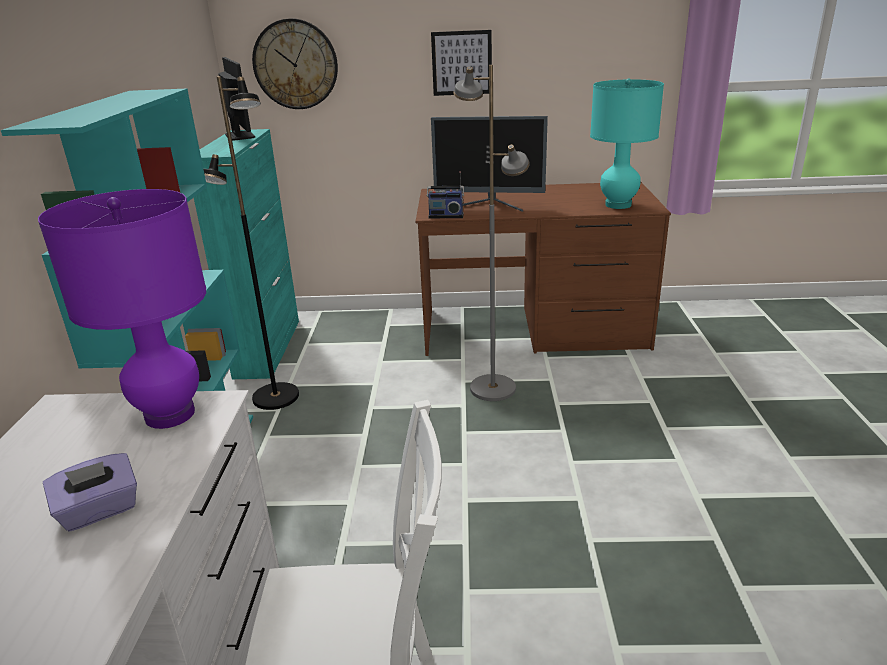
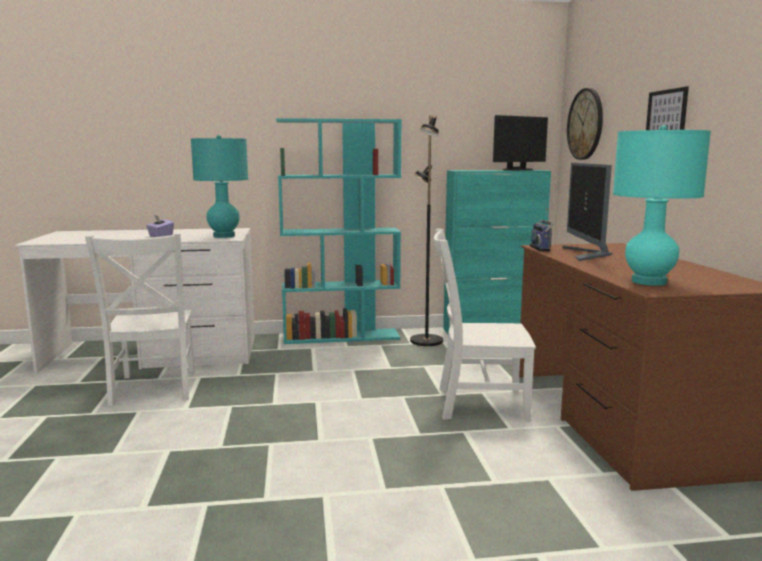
camera: 80 degrees right, 15 degrees down
purple table lamp [38,189,206,429] -> turquoise table lamp [191,135,248,238]
grey floor lamp [453,65,530,401] -> white chair [434,229,536,421]

